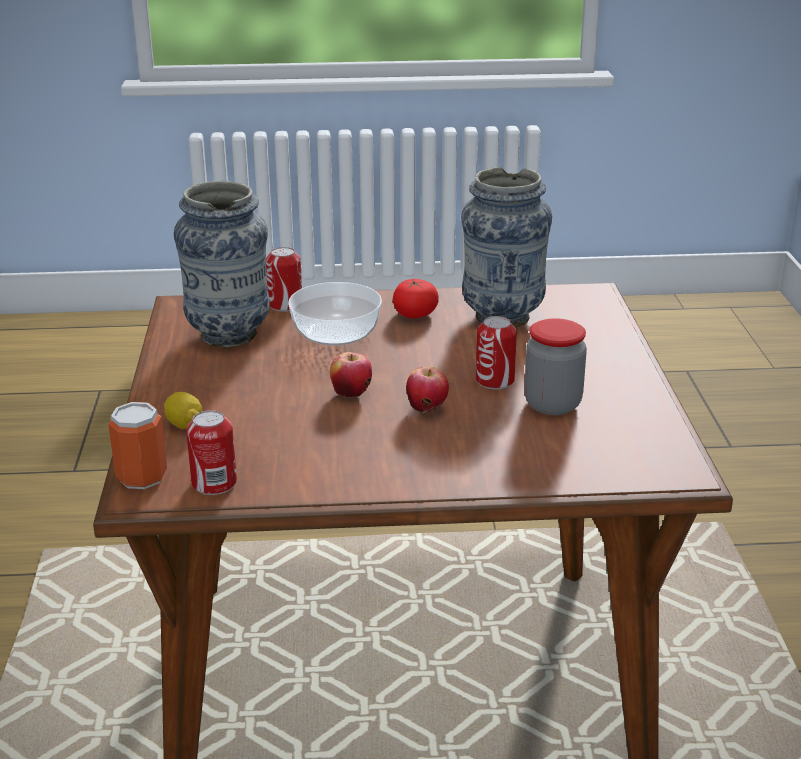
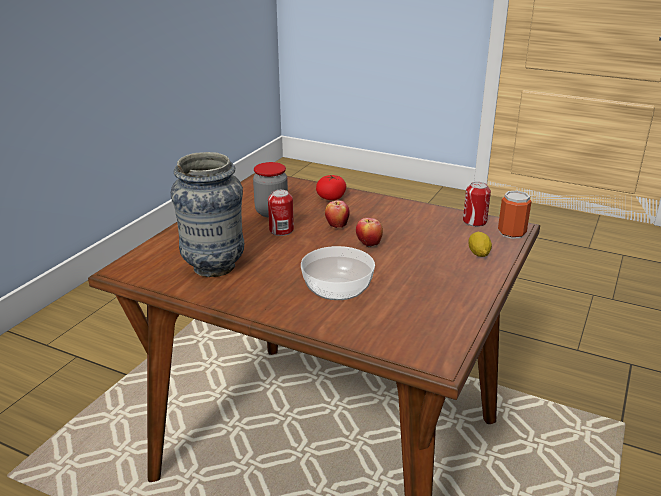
camera: 150 degrees left, 0 degrees up
vase [174,181,270,347] -> none
can [266,247,302,312] -> none
tomato [393,278,439,318] -> tomato moved to [316,175,346,200]

